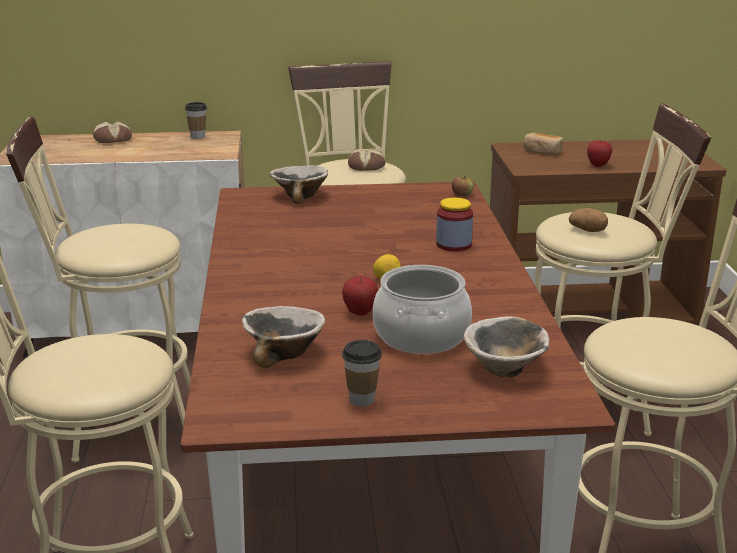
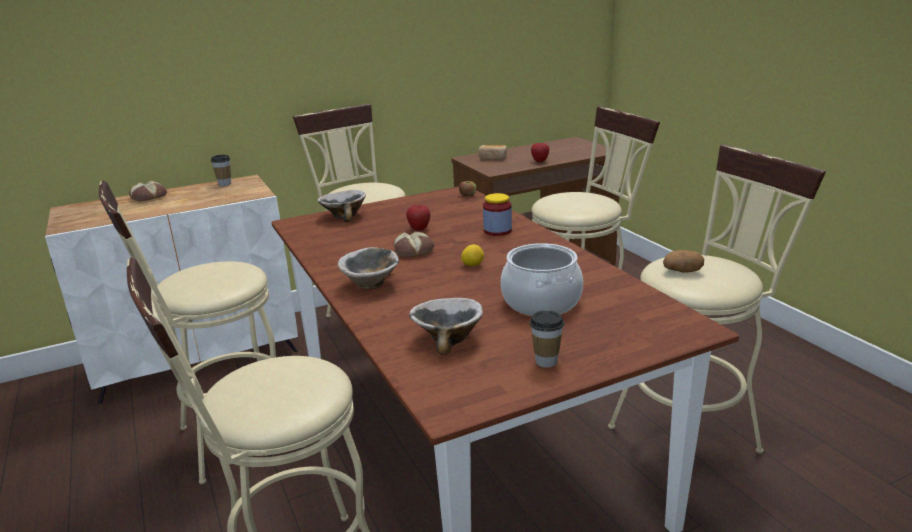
camera: 20 degrees left, 0 degrees up
apple [342,276,378,316] -> apple moved to [406,205,431,231]
bread [348,148,385,171] -> bread moved to [393,231,434,258]
bowl [464,316,549,377] -> bowl moved to [338,247,399,289]
potato [569,208,608,232] -> potato moved to [663,250,704,273]

